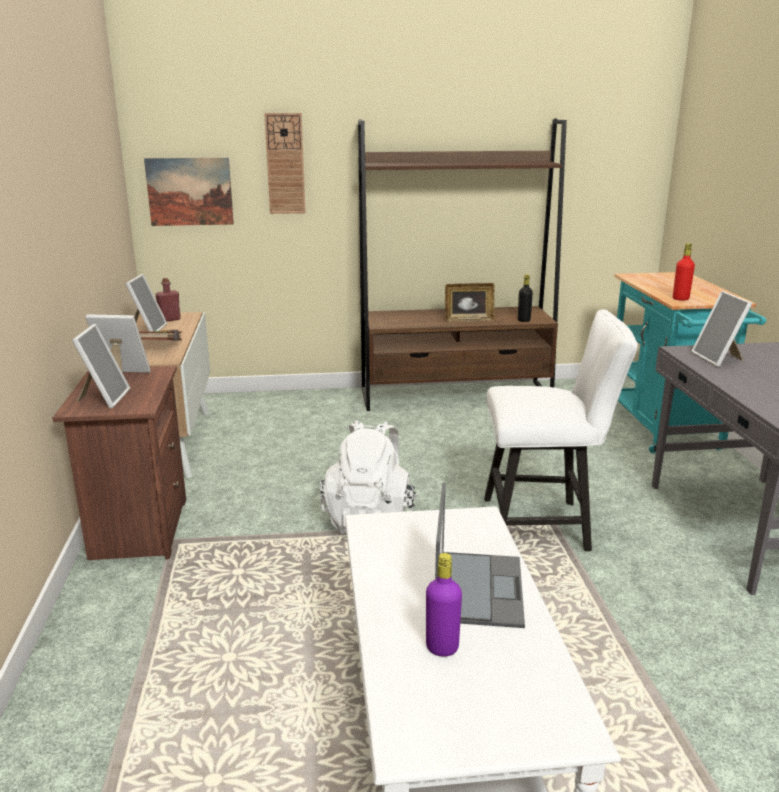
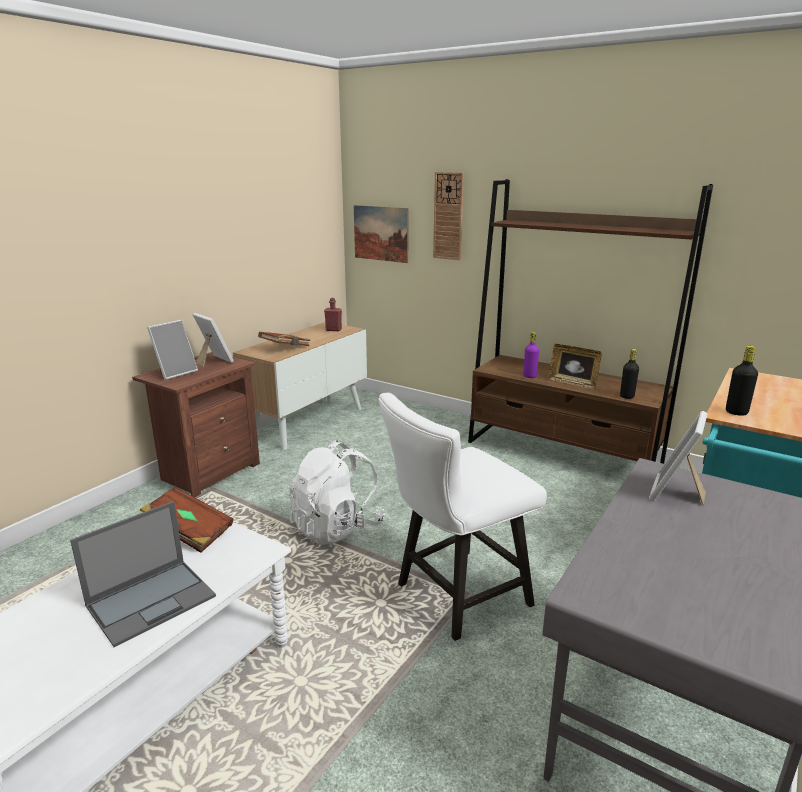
camera: 40 degrees right, 0 degrees up
picture frame [125,274,167,331] -> none
purple bottle [426,553,462,656] -> purple bottle moved to [523,332,539,378]
white chair [484,310,638,551] -> white chair turned 105 degrees clockwise [378,393,547,641]
red bottle [673,243,695,301] -> black bottle [726,346,758,416]
none -> brown book [140,487,233,553]

